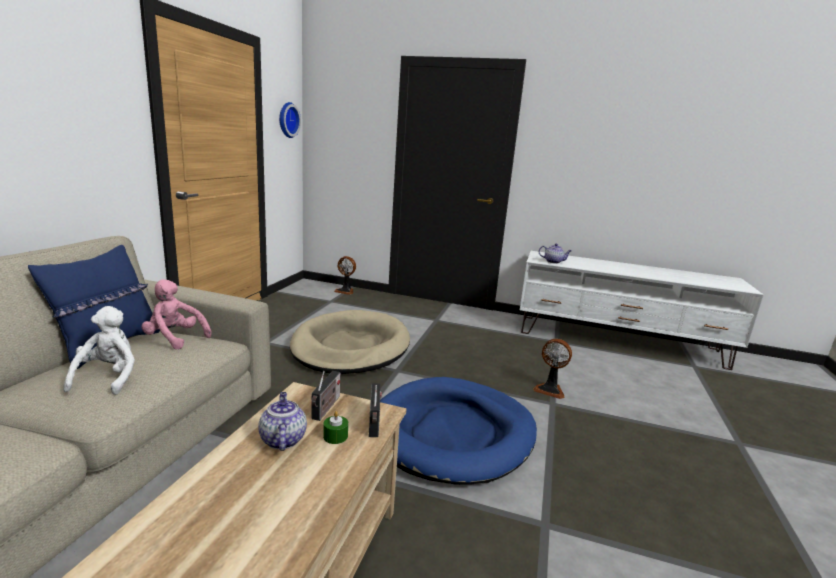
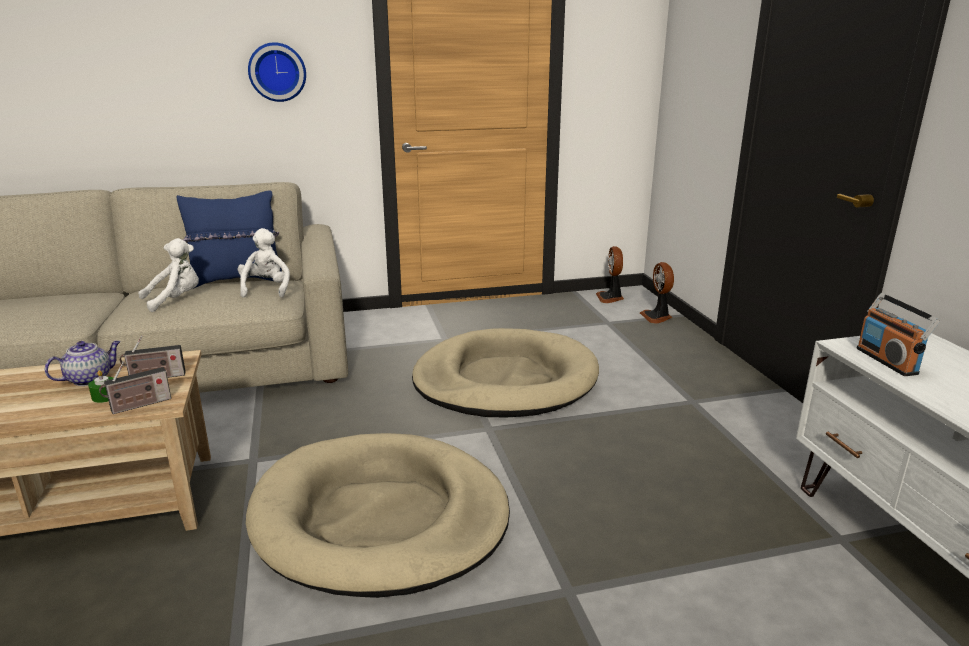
camera: 60 degrees right, 5 degrees up
pink plush toy [141,279,212,350] -> white plush toy [238,228,290,298]
wall clock [279,102,301,138] -> wall clock moved to [248,42,306,102]
blue dog bed [380,377,537,485] -> beige dog bed [246,433,510,598]
fan [533,339,572,399] -> fan moved to [596,246,624,303]
teapot [539,244,572,264] -> radio [856,293,940,376]

